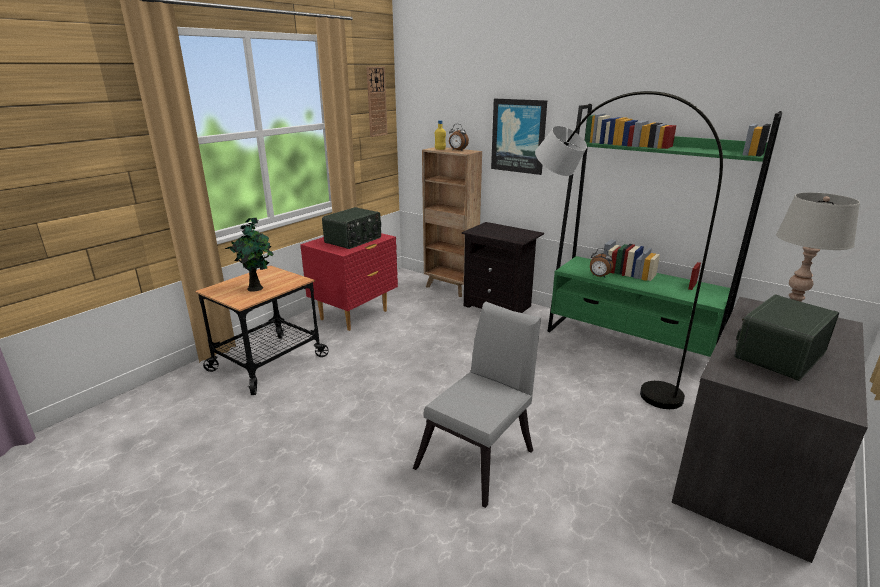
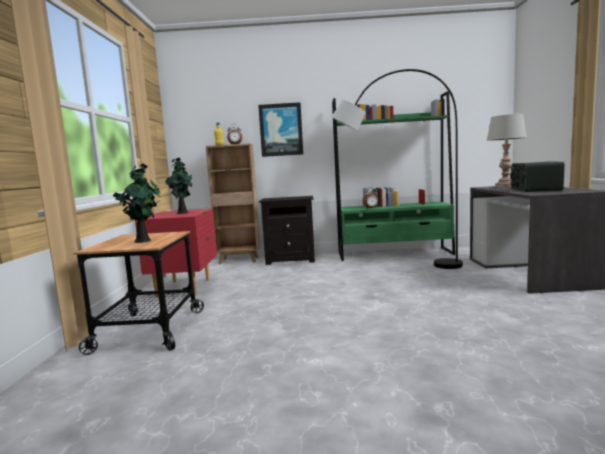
camera: 35 degrees left, 15 degrees down
radio [322,207,381,249] -> potted plant [165,158,192,214]
wall clock [366,67,388,137] -> none
grey chair [413,302,541,508] -> none

